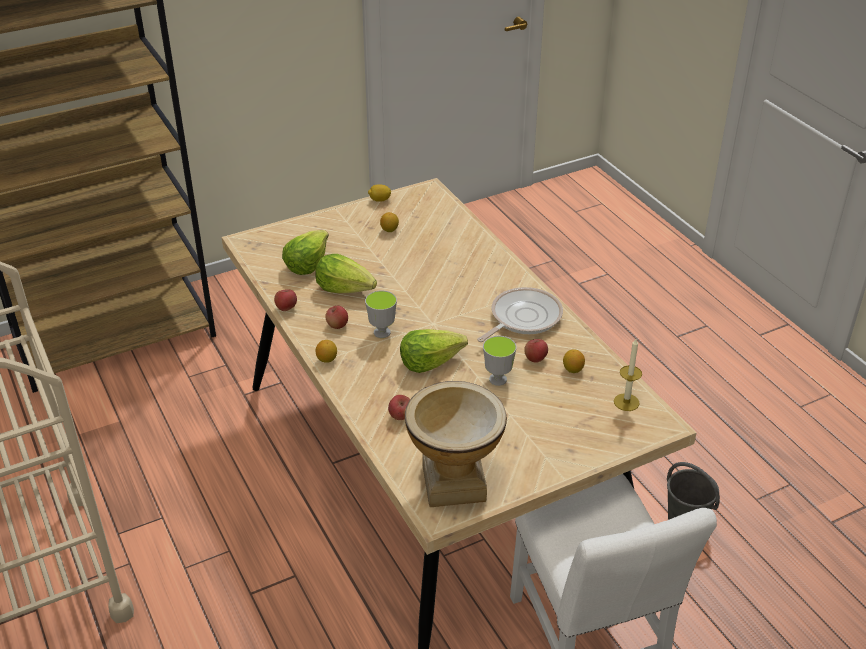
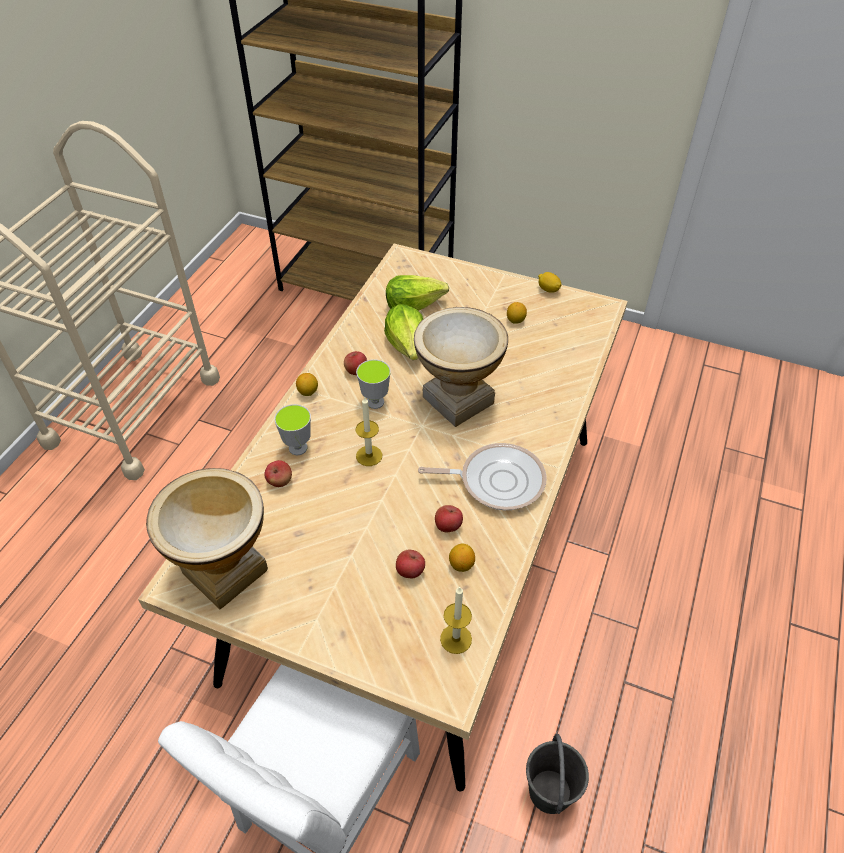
camera: 50 degrees right, 10 degrees up
apple [274,289,297,311] -> apple moved to [396,550,425,578]
lettuce [400,329,468,373] -> candle [356,396,382,466]
cup [483,336,517,386] -> cup moved to [274,404,311,455]
none -> vase [414,307,508,427]

